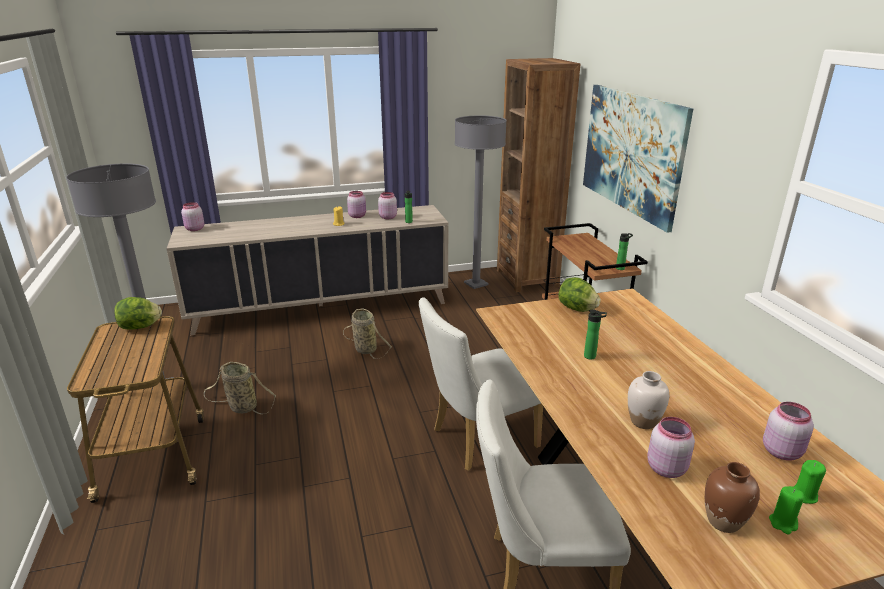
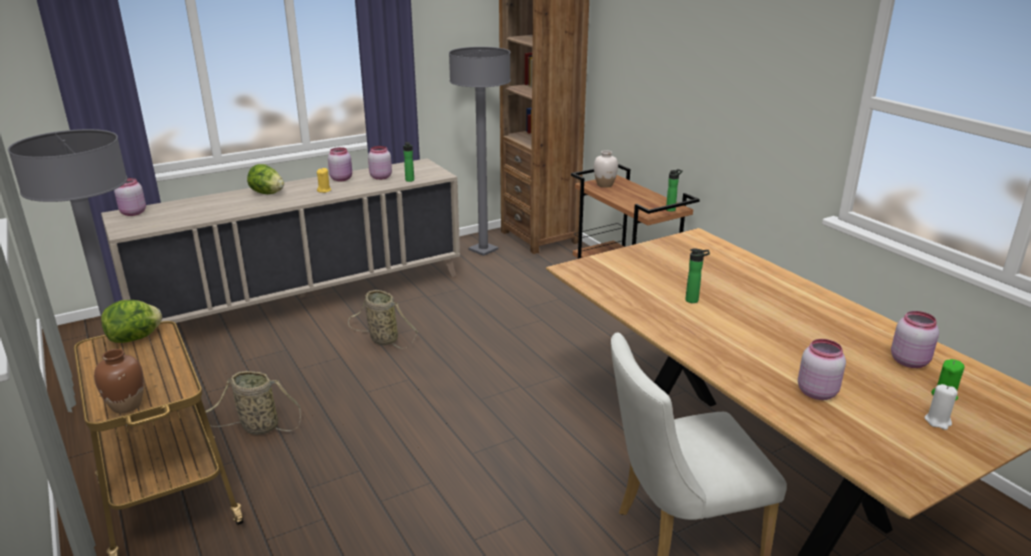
camera: 15 degrees left, 0 degrees up
white chair [419,297,543,471] -> none
lettuce [559,277,601,312] -> lettuce moved to [247,164,284,194]
picture [583,85,693,233] -> none
white vase [628,371,669,429] -> white vase moved to [594,150,618,188]
brown vase [705,462,760,533] -> brown vase moved to [94,349,144,413]
green candle [769,486,804,534] -> white candle [925,384,958,430]

